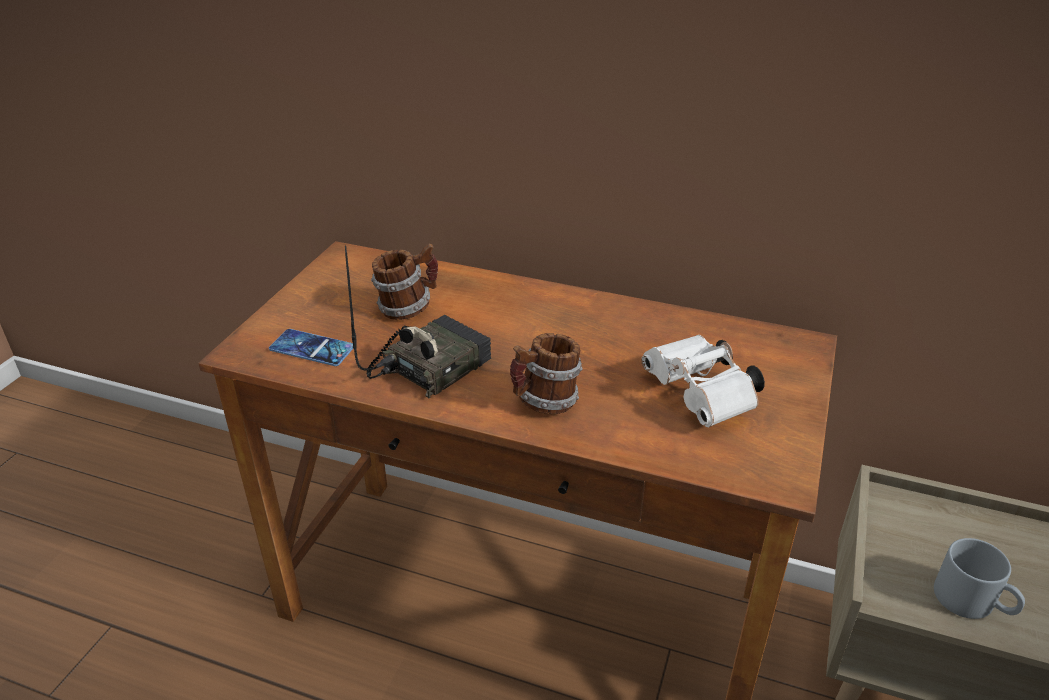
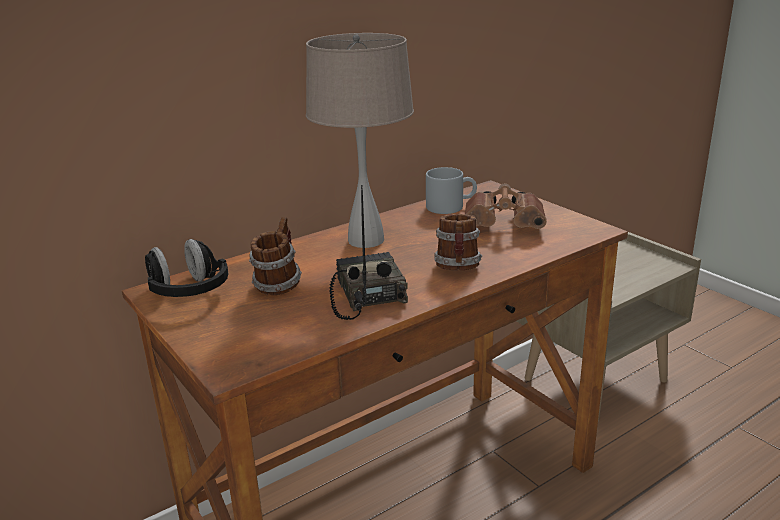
camera: 55 degrees left, 10 degrees down
phone [269,329,353,366] -> none
white binoculars [641,335,765,427] -> brown binoculars [465,183,547,229]
grey mug [934,538,1025,619] -> grey mug moved to [426,167,477,214]
none -> black headphones [145,239,228,297]
none -> beige table lamp [306,33,414,248]

